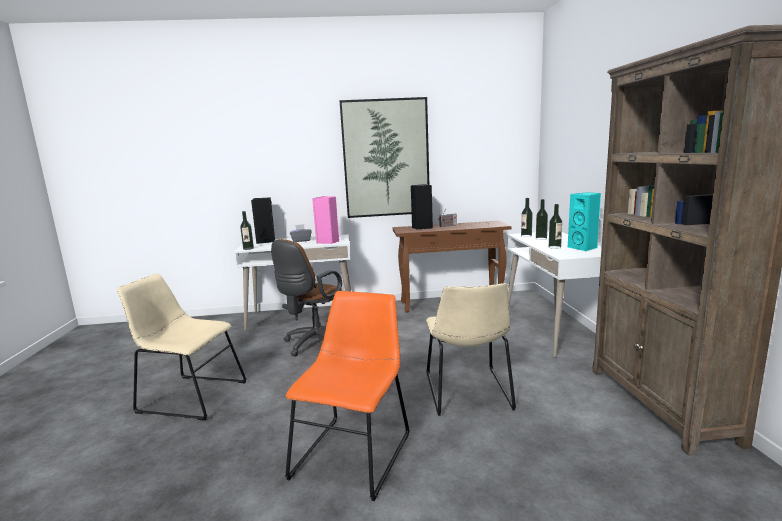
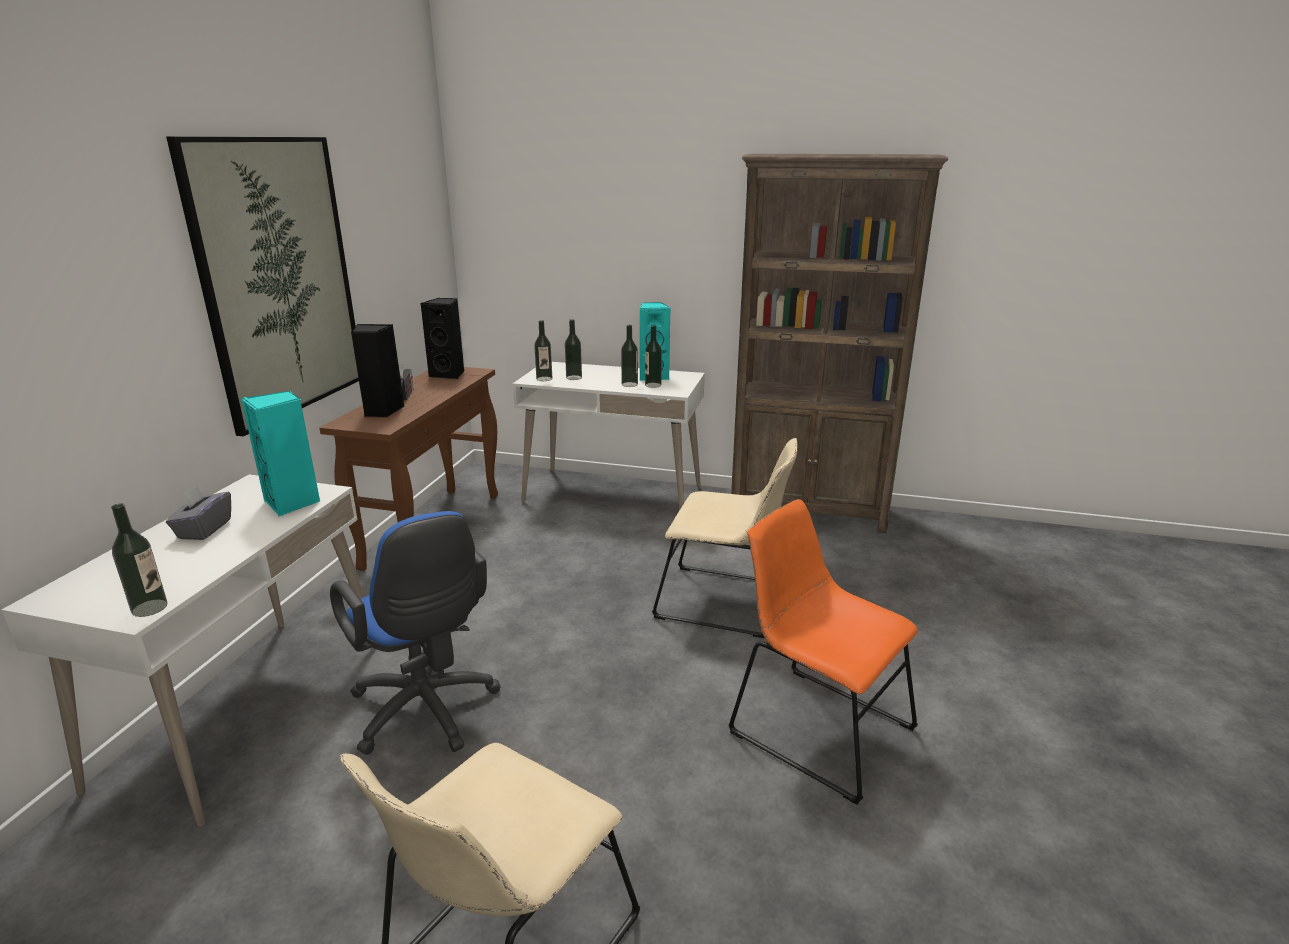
camera: 70 degrees left, 10 degrees up
black speaker [251,197,275,244] -> black speaker moved to [421,298,464,379]
brown office chair [271,239,343,357] -> blue office chair [330,511,501,755]
pink speaker [312,196,339,244] -> turquoise speaker [241,391,320,517]
none -> bottle [645,325,662,388]

